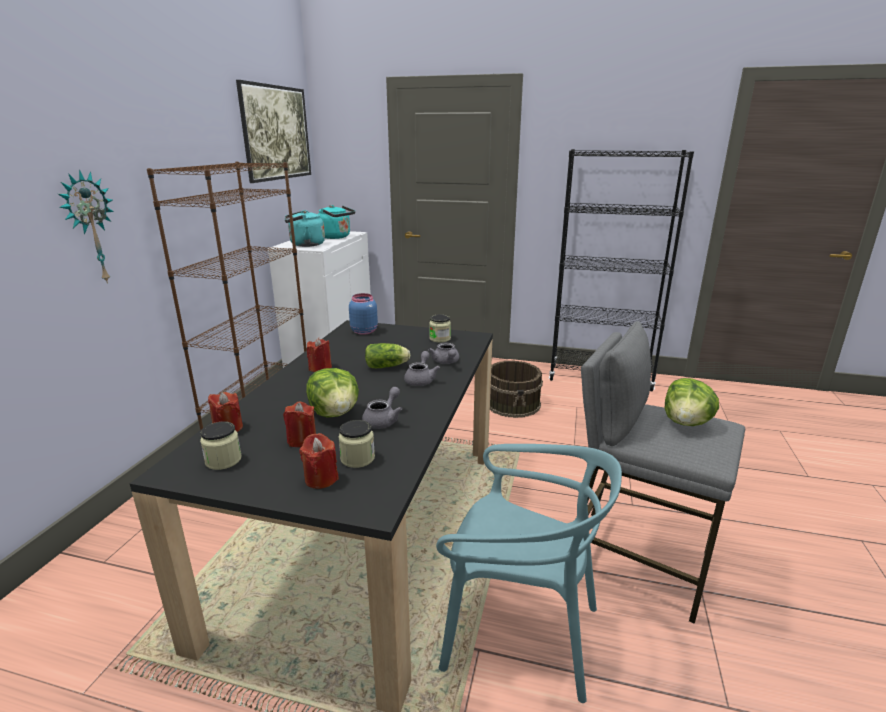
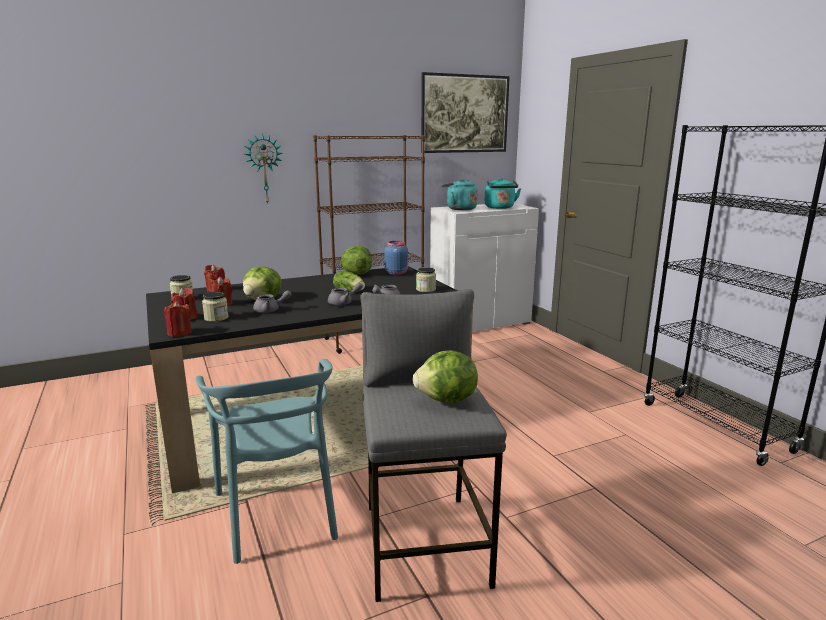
camera: 50 degrees right, 5 degrees down
red candle [307,338,332,372] -> red candle moved to [164,301,192,337]
brown bucket [490,361,543,418] -> none
none -> lettuce [341,246,372,275]

